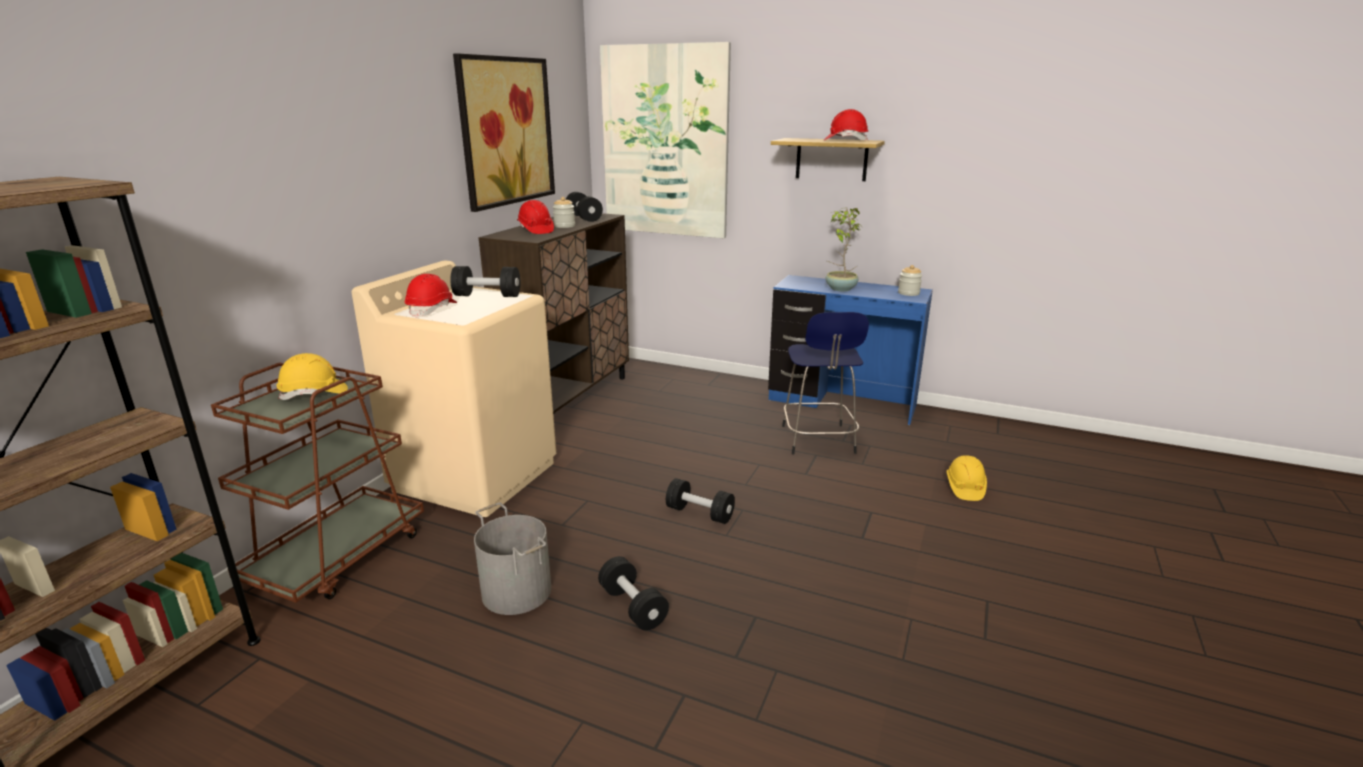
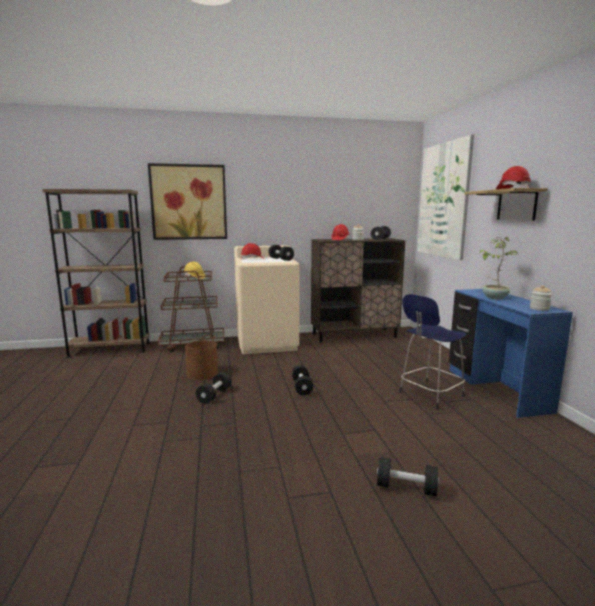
camera: 55 degrees right, 10 degrees down
picture [453,53,555,212] -> picture moved to [148,163,227,240]
grey bucket [474,502,551,615] -> brown bucket [185,335,218,380]
yellow hard hat [947,455,987,501] -> none
none -> black dumbbell [377,457,439,497]

